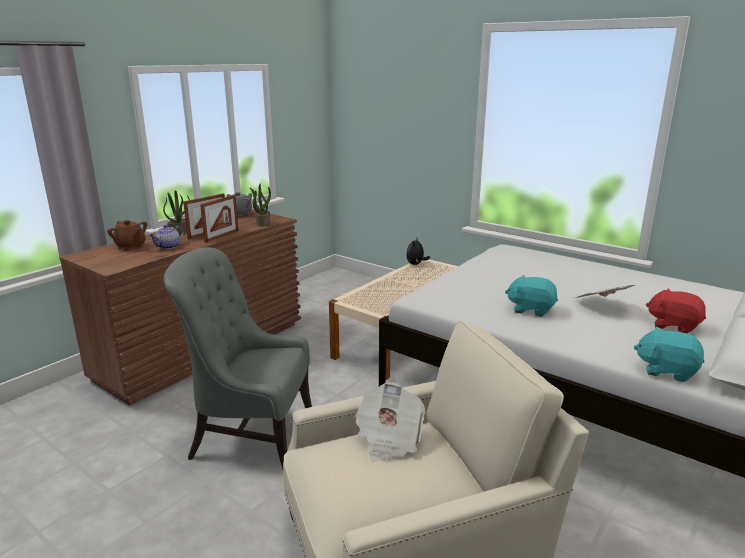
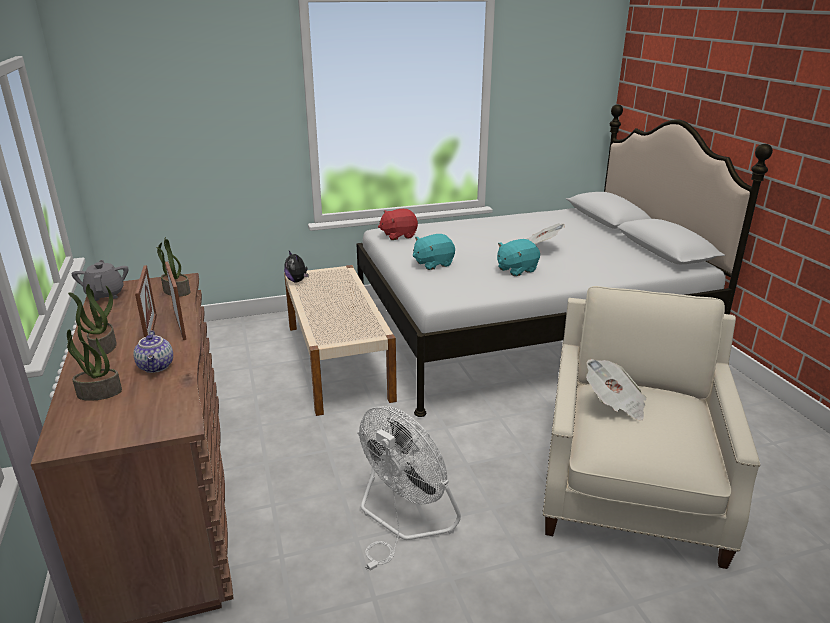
camera: 55 degrees left, 5 degrees up
brown teapot [107,220,147,250] -> potted plant [67,325,122,401]
grey chair [164,247,312,469] -> white fan [357,406,461,571]
turquoise plush toy [634,326,704,382] -> turquoise plush toy moved to [413,234,455,270]
red plush toy [646,289,706,333] -> red plush toy moved to [378,209,418,240]

